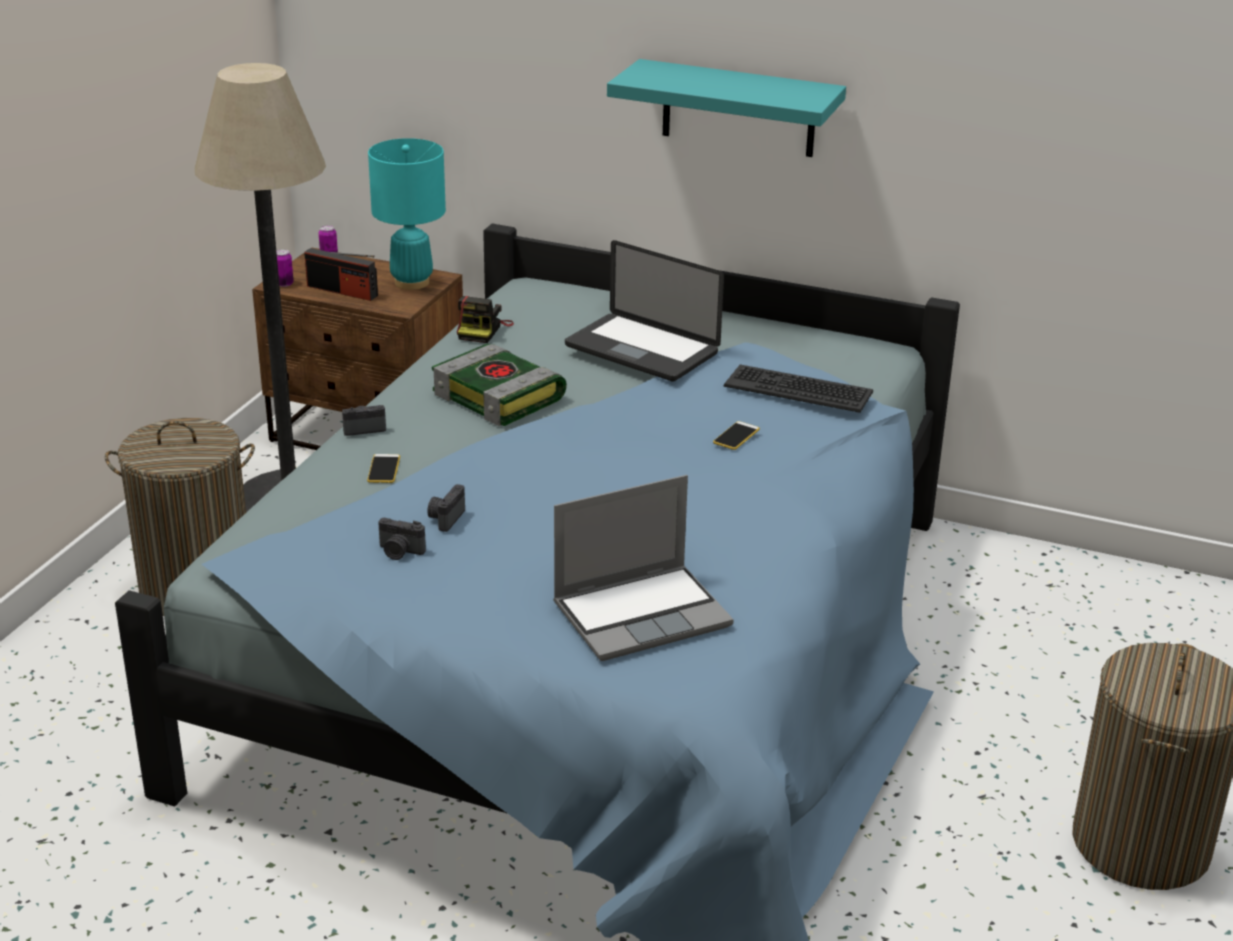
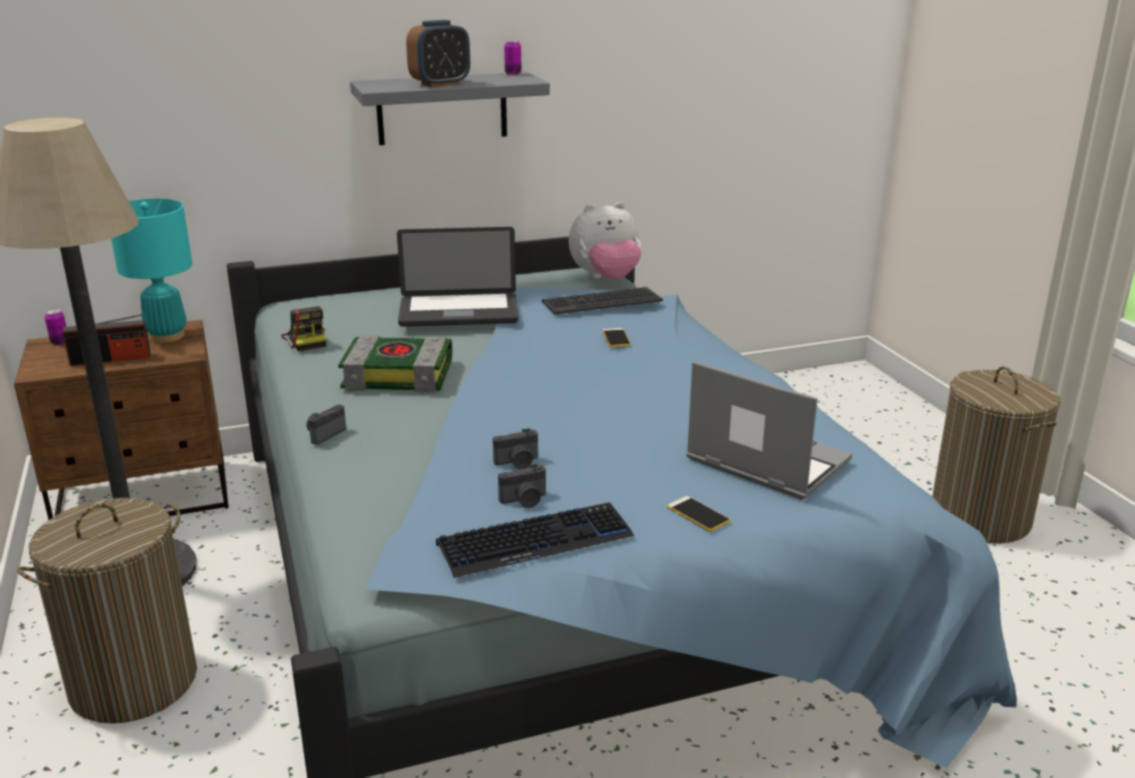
camera: 40 degrees left, 5 degrees down
can [276,249,294,287] -> can moved to [504,40,521,75]
phone [367,454,400,483] -> phone moved to [667,496,730,532]
camera [427,484,465,532] -> camera turned 90 degrees counterclockwise [493,428,538,469]
laptop [553,475,734,661] -> laptop turned 75 degrees counterclockwise [686,361,852,500]
turquoise shelf [607,59,846,157] -> grey shelf [350,72,550,145]
none -> alarm clock [406,20,470,87]
none -> keyboard [436,502,634,578]
none -> plush toy [569,202,641,280]

